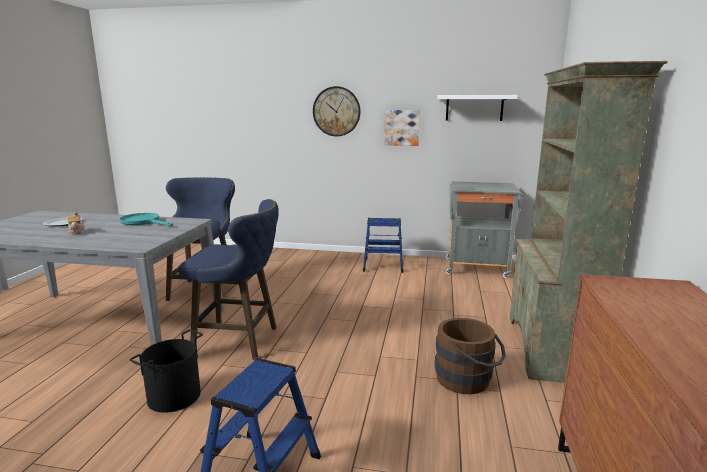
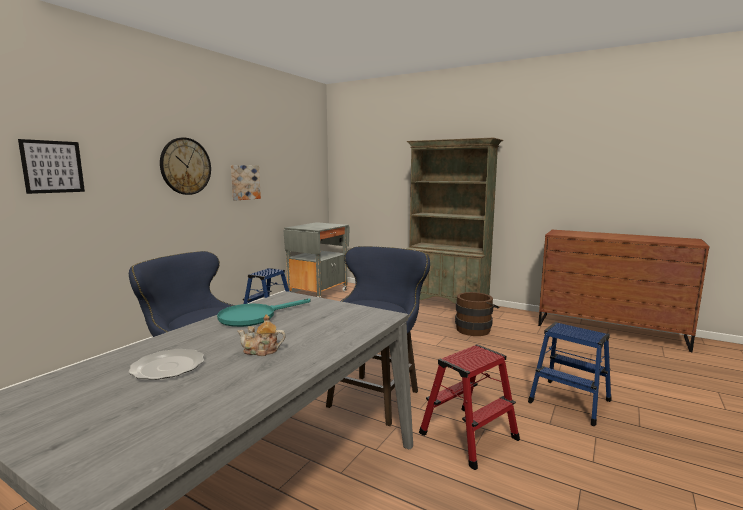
camera: 70 degrees left, 5 degrees down
black bucket [130,329,203,413] -> red step ladder [419,344,520,470]
white shelf [437,95,518,121] -> none
none -> picture [18,139,85,194]

